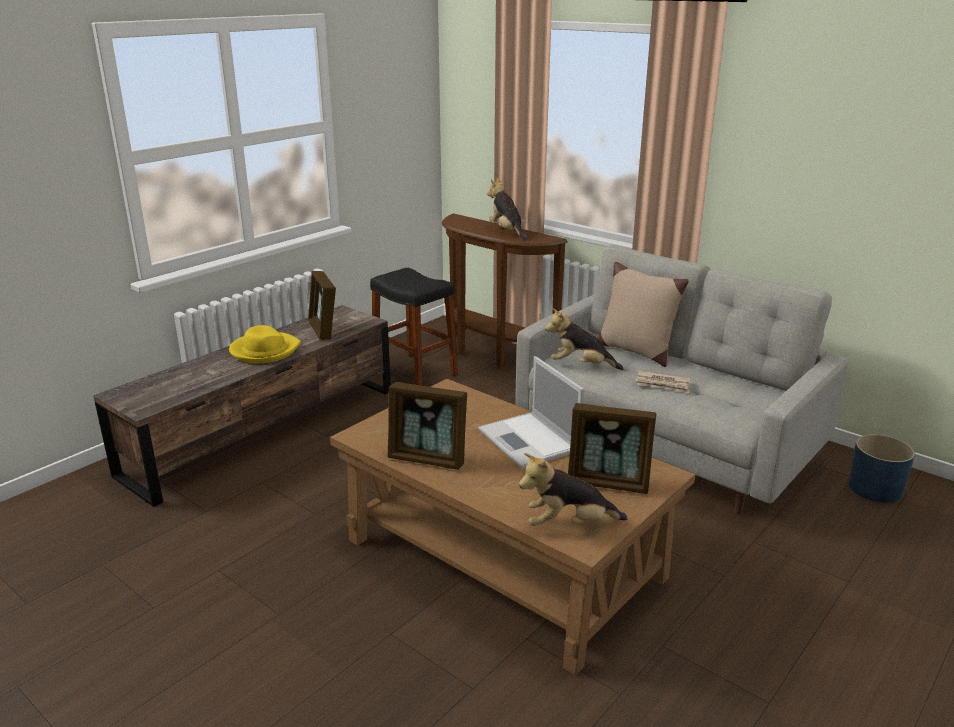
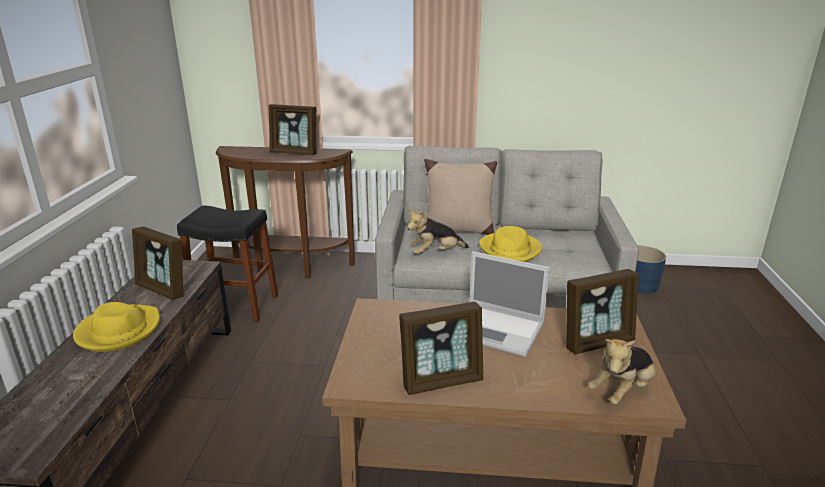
camera: 35 degrees left, 0 degrees up
plush toy [487,178,528,241] -> picture frame [268,104,317,155]
newspaper [636,371,690,393] -> yellow hat [479,226,542,262]

